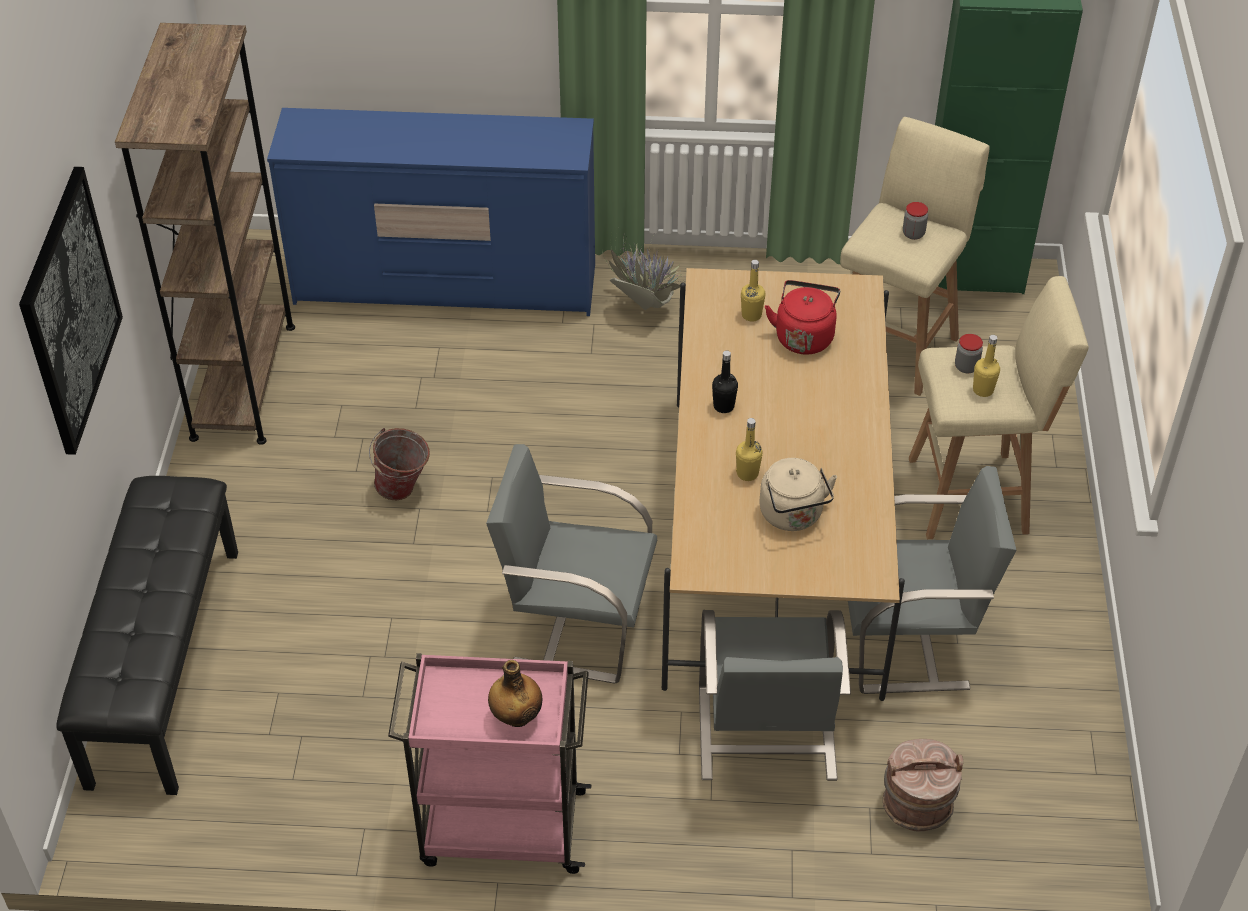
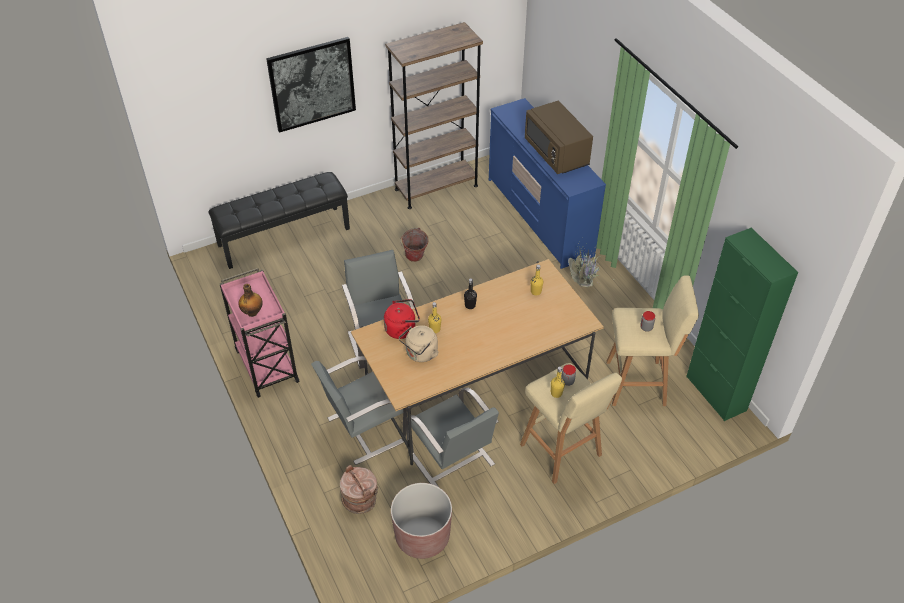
camera: 60 degrees right, 0 degrees up
red kettle [765,280,840,355] -> red kettle moved to [384,299,420,339]
none -> brown planter [391,483,452,559]
none -> brown microwave [525,101,593,174]

